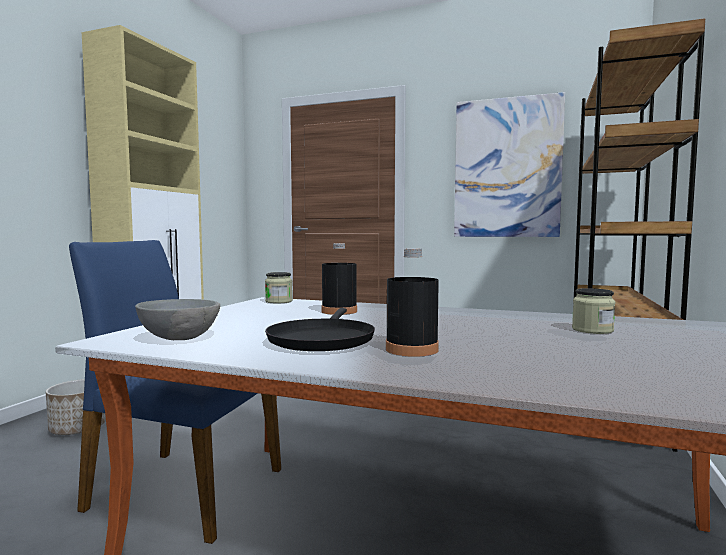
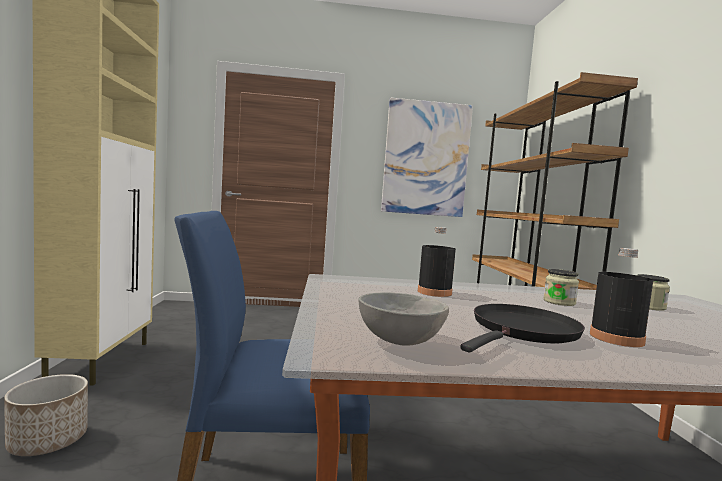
camera: 25 degrees left, 0 degrees up
jar [265,272,293,303] -> jar moved to [543,269,579,306]
black frying pan [265,308,375,351] -> black frying pan turned 120 degrees counterclockwise [460,304,585,353]

